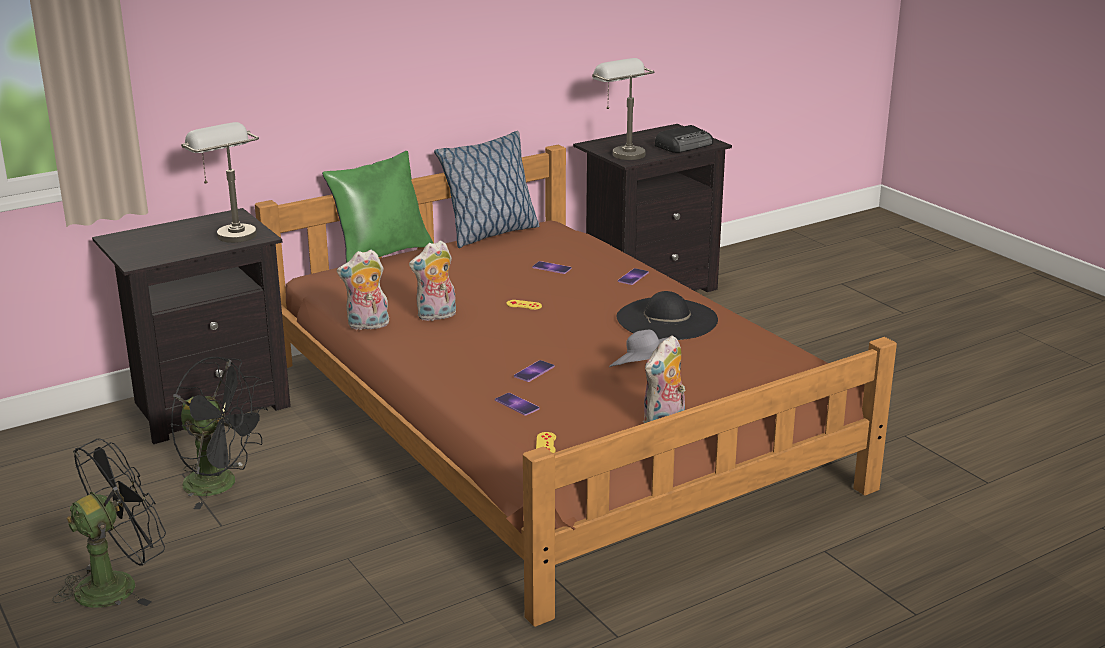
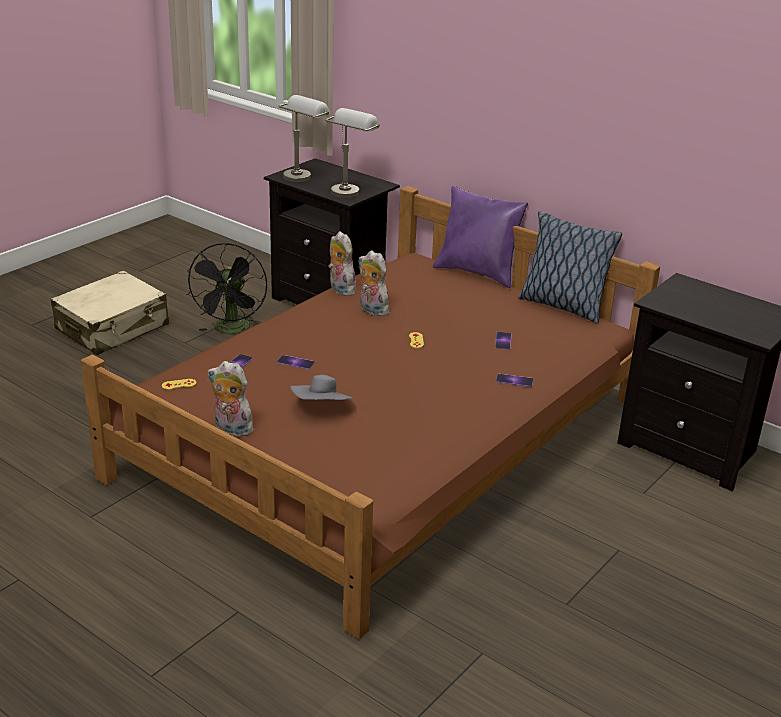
camera: 70 degrees right, 5 degrees up
black fan [52,438,166,608] -> beige suitcase [51,271,169,355]
green pillow [322,151,433,263] -> purple pillow [433,186,528,288]
grey table lamp [592,58,654,160] -> grey table lamp moved to [279,95,330,182]
black hat [616,291,718,340] -> none
radio [655,125,713,153] -> none

